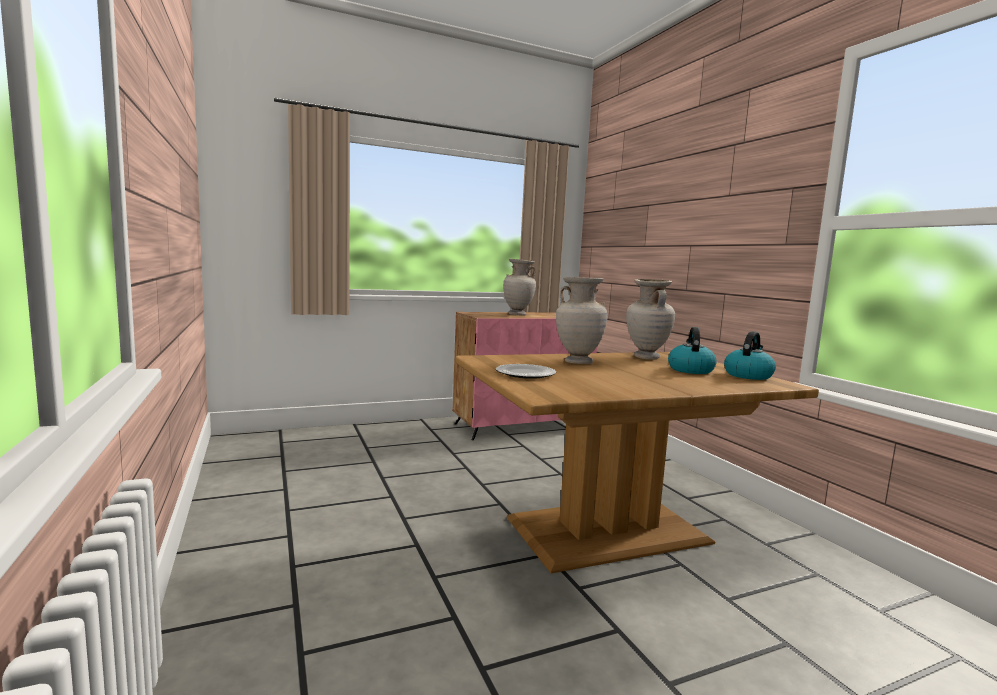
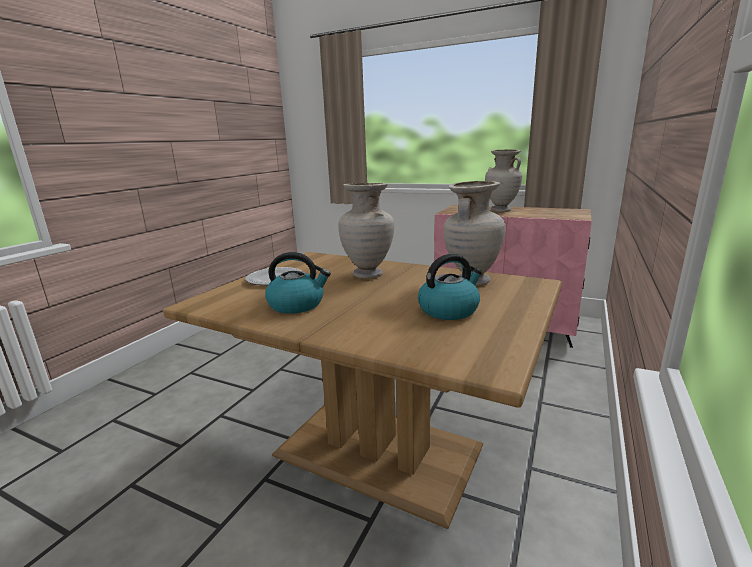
camera: 50 degrees right, 10 degrees up
kettle [724,331,776,380] -> kettle moved to [265,252,331,314]

